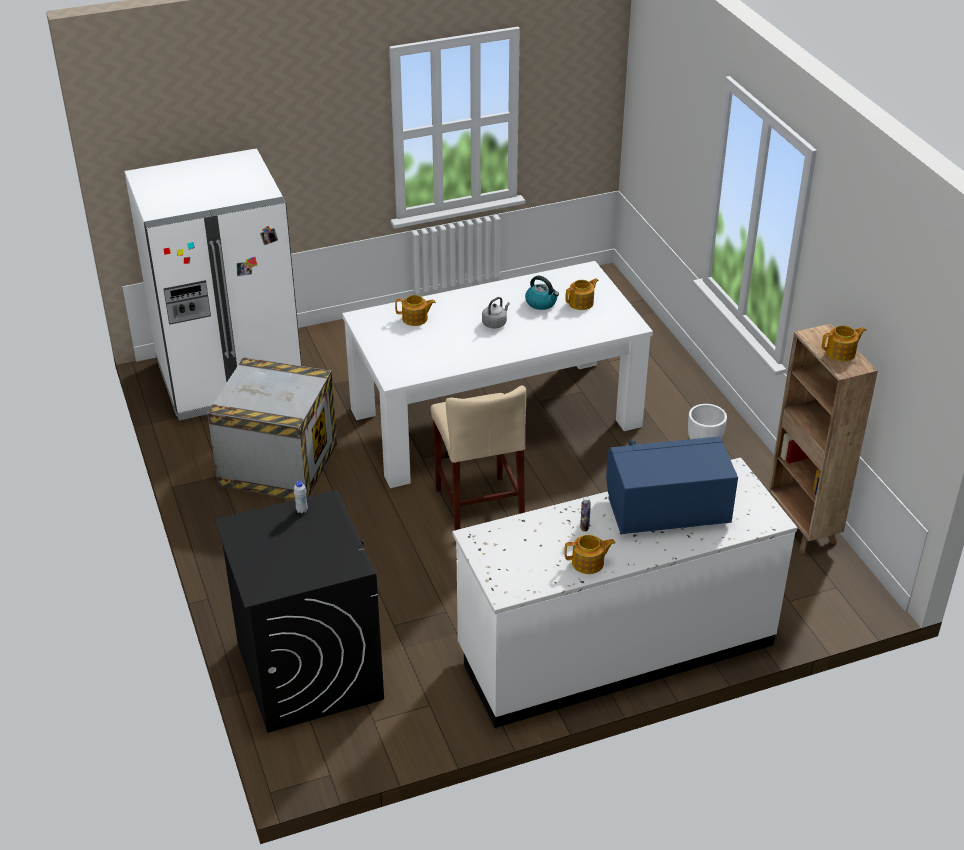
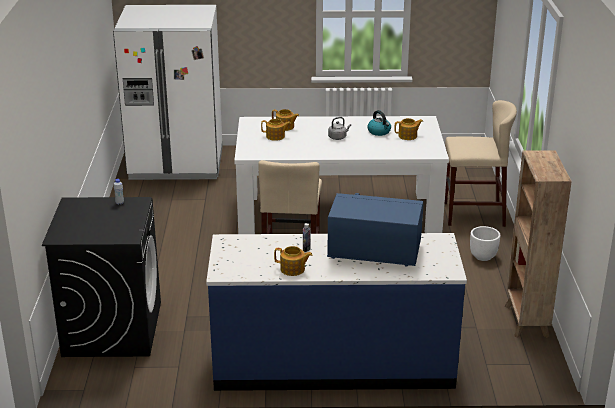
camera: 20 degrees right, 10 degrees down
crate [207,357,337,500] -> none
white counter [453,457,797,728] -> blue counter [206,233,467,391]
teapot [822,325,866,361] -> teapot moved to [261,119,291,141]
none -> beige stool [445,100,517,227]

